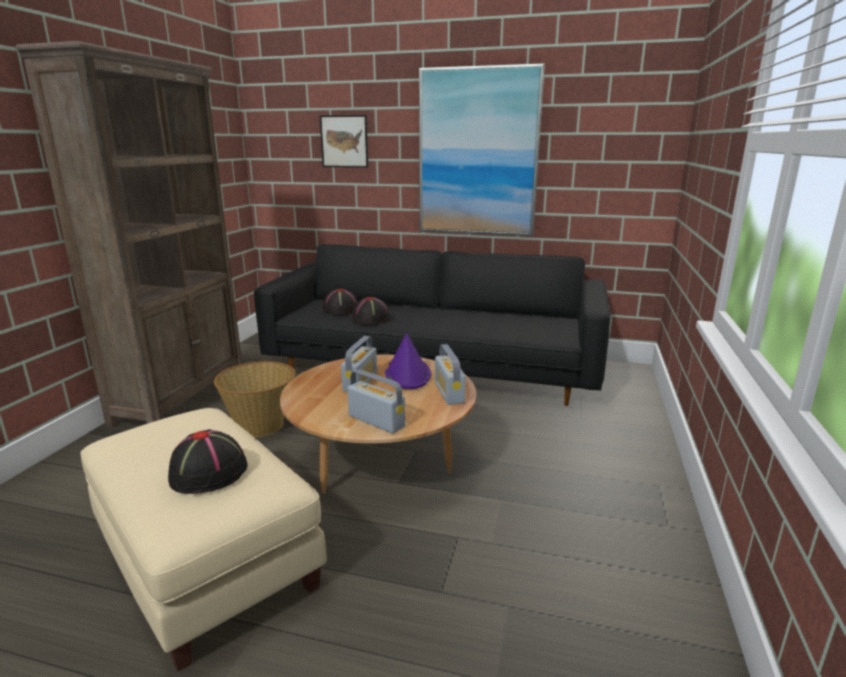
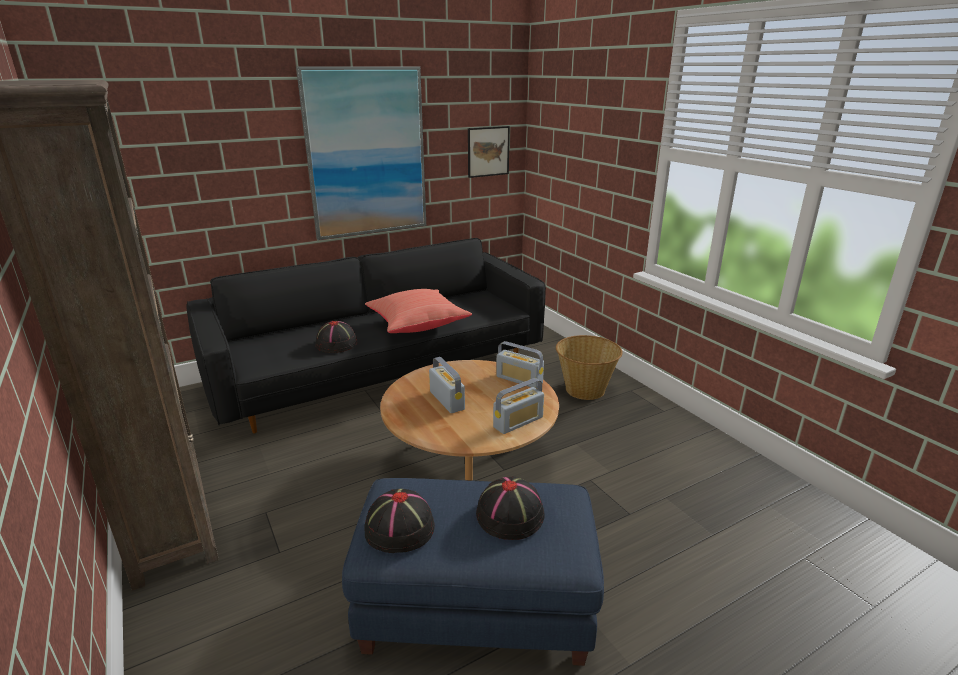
camera: 45 degrees left, 5 degrees up
beige ottoman [81,408,327,671] -> blue ottoman [342,478,604,666]
basket [214,361,295,437] -> basket moved to [556,335,623,400]
picture [319,115,368,168] -> picture moved to [468,126,510,178]
black hat [322,289,358,315] -> black hat moved to [365,489,435,553]
radio [347,370,405,433] -> radio turned 150 degrees clockwise [493,378,544,434]
purple hat [385,333,431,389] -> none
none -> red pillow [365,289,472,333]

